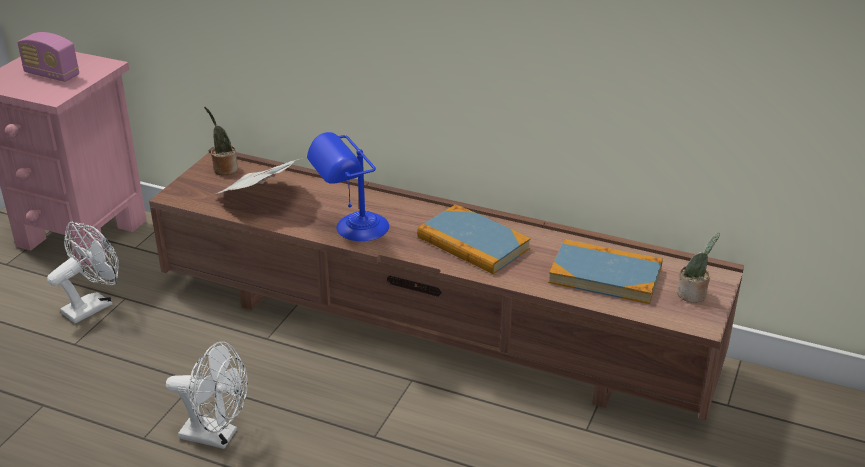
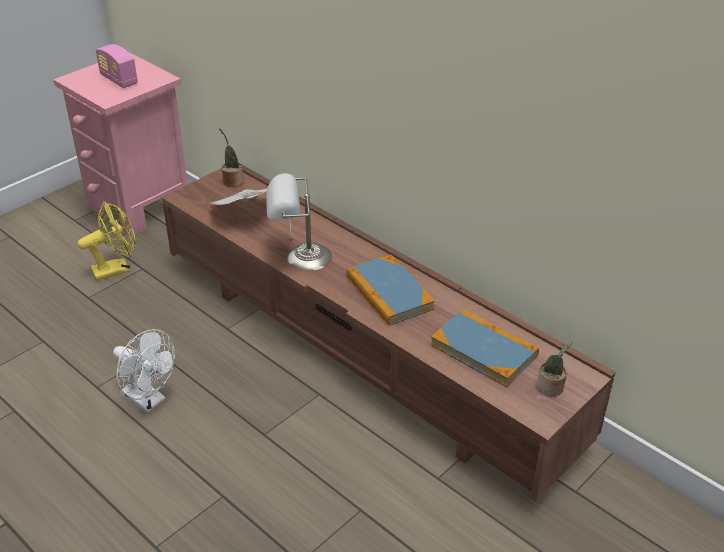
camera: 20 degrees right, 5 degrees up
white fan [47,222,119,323] -> yellow fan [78,201,135,281]
blue table lamp [307,132,389,241] -> white table lamp [266,173,332,271]

